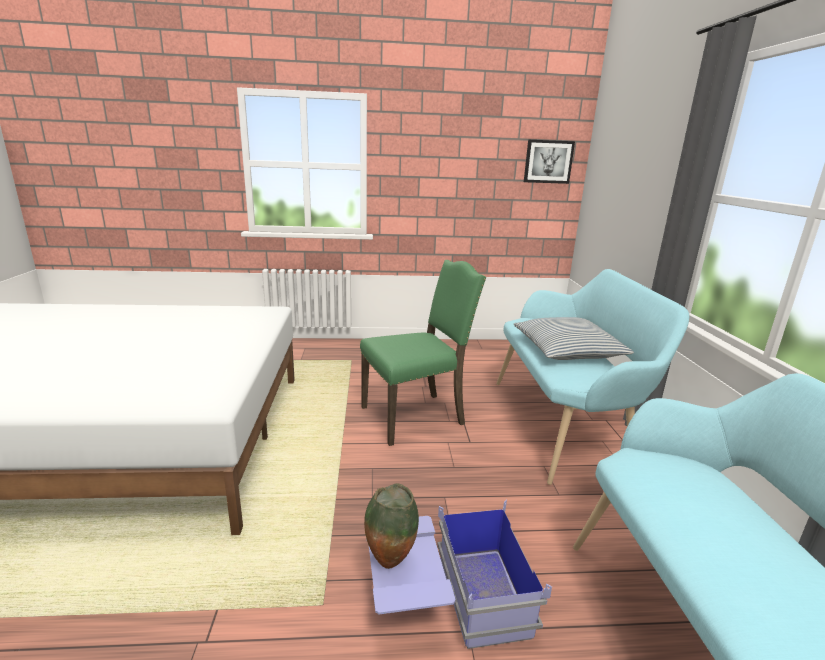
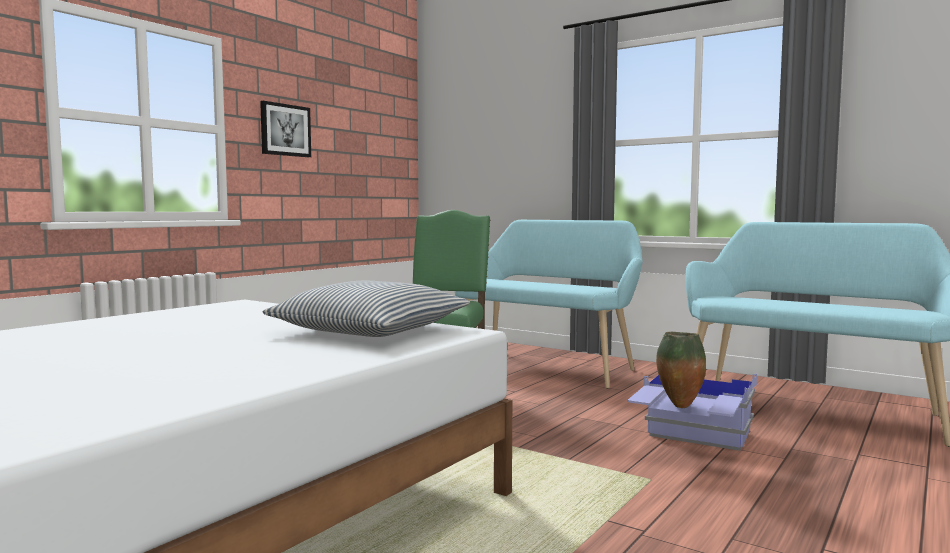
camera: 50 degrees left, 15 degrees down
pillow [513,317,634,360] -> pillow moved to [263,281,470,337]
picture [524,140,575,184] -> picture moved to [260,101,311,157]

